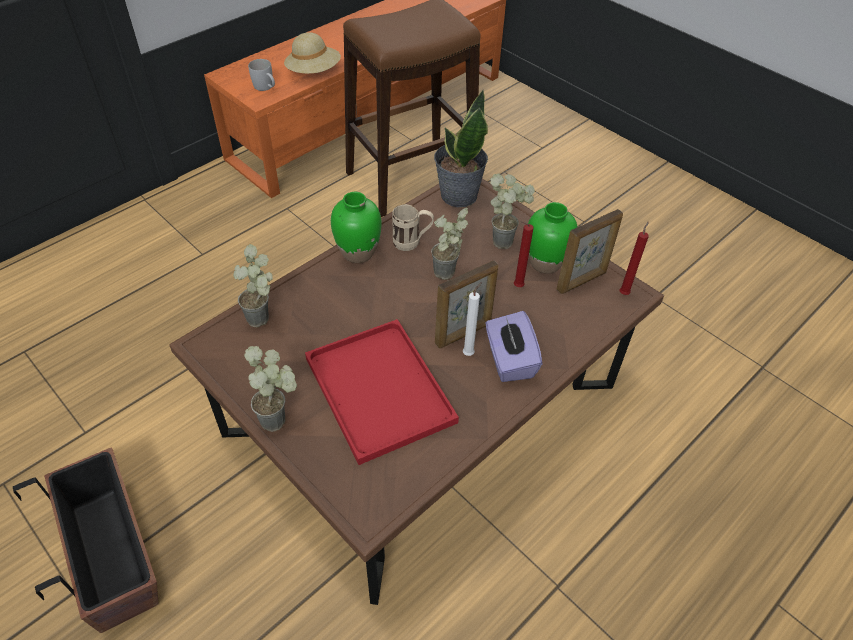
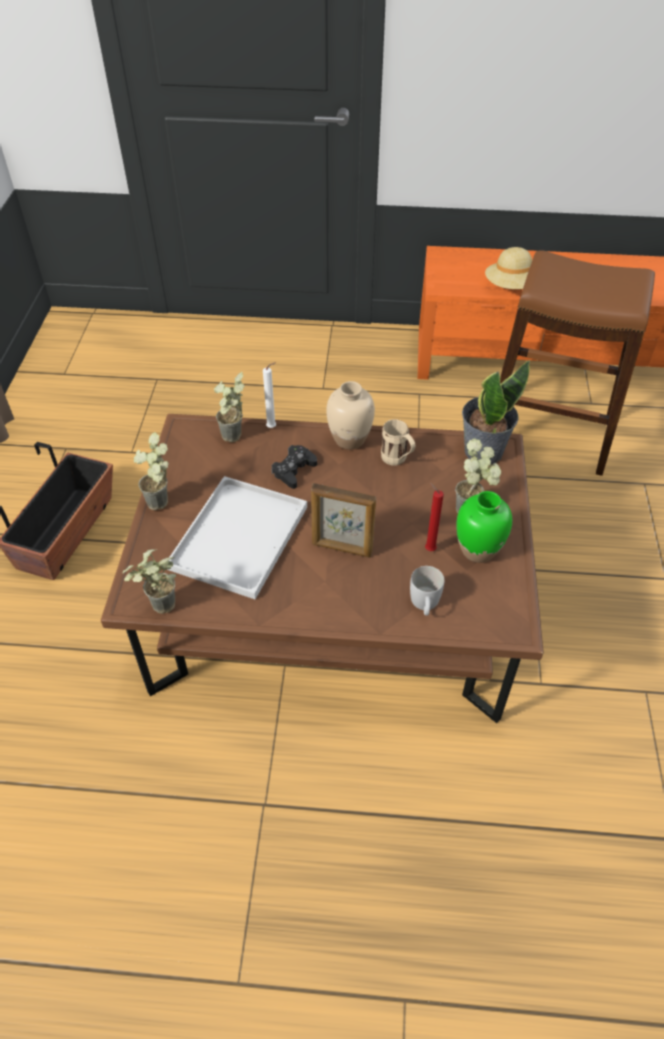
camera: 50 degrees right, 0 degrees up
white mug [248,59,275,91] -> white mug moved to [410,566,444,616]
red tray [305,319,459,465] -> white tray [167,476,307,599]
green vase [331,192,382,263] -> beige vase [326,381,375,450]
potted plant [431,207,468,280] -> potted plant moved to [123,549,176,614]
white candle [463,282,482,356] -> white candle moved to [263,362,276,428]
purple tissue box [486,311,543,382] -> none
picture frame [556,209,623,294] -> none
red candle [620,221,649,295] -> none
none -> black game controller [271,445,317,489]

